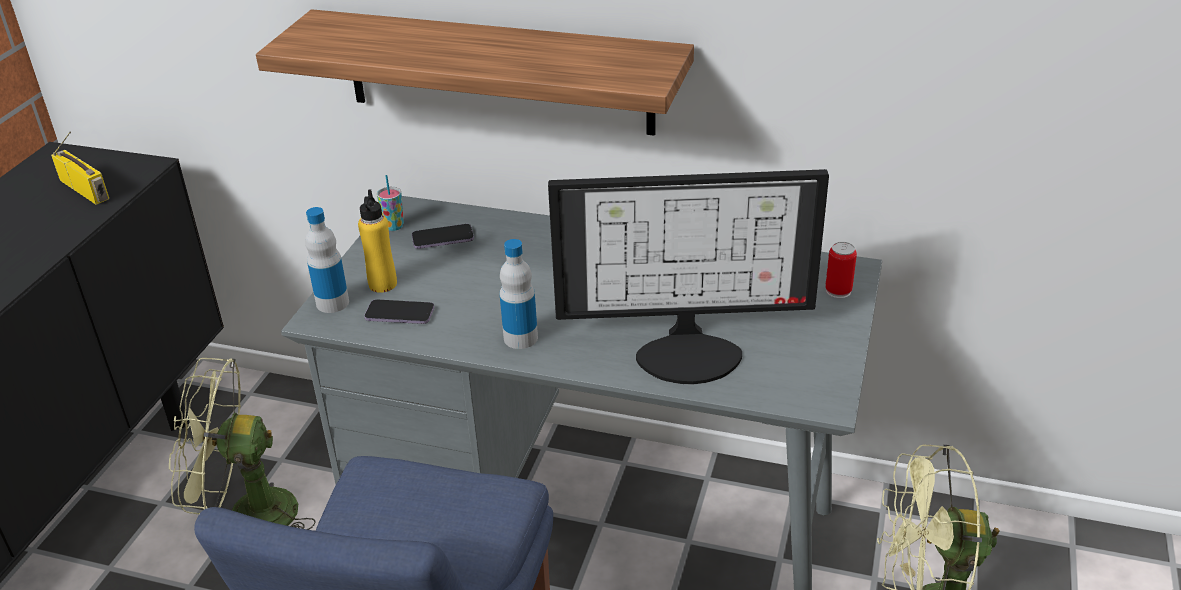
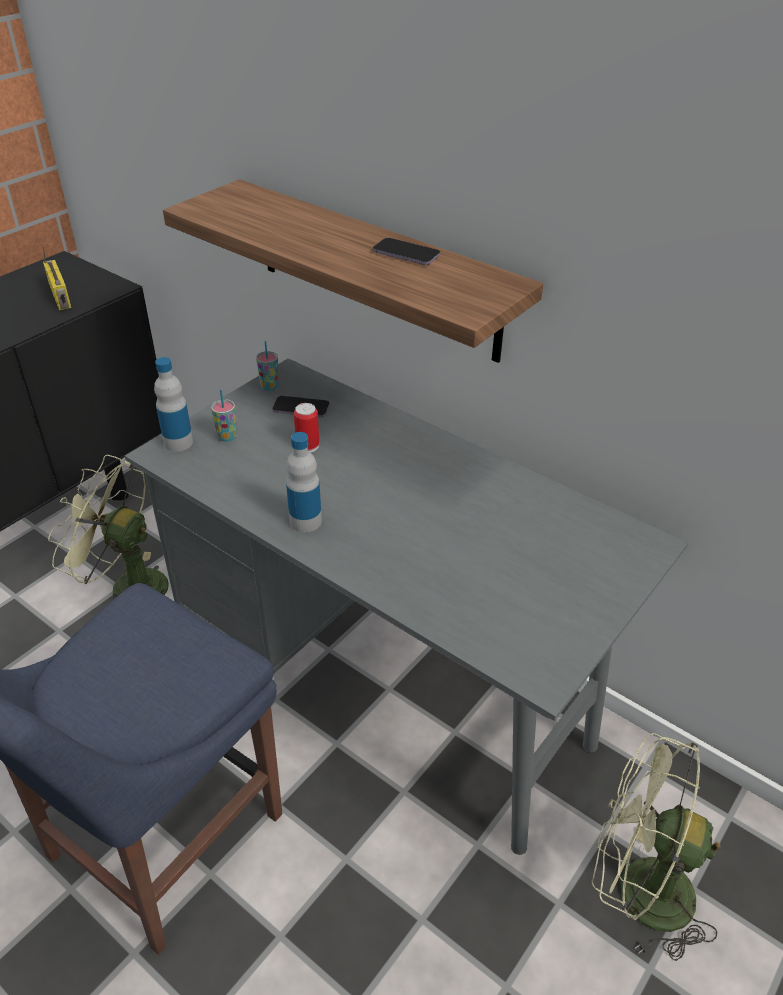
camera: 20 degrees right, 5 degrees up
yellow bottle [358,190,397,293] -> cup [211,389,237,442]
phone [364,299,434,324] -> phone moved to [373,238,440,265]
monitor [548,169,829,385] -> none
can [825,242,857,299] -> can moved to [294,403,319,452]

